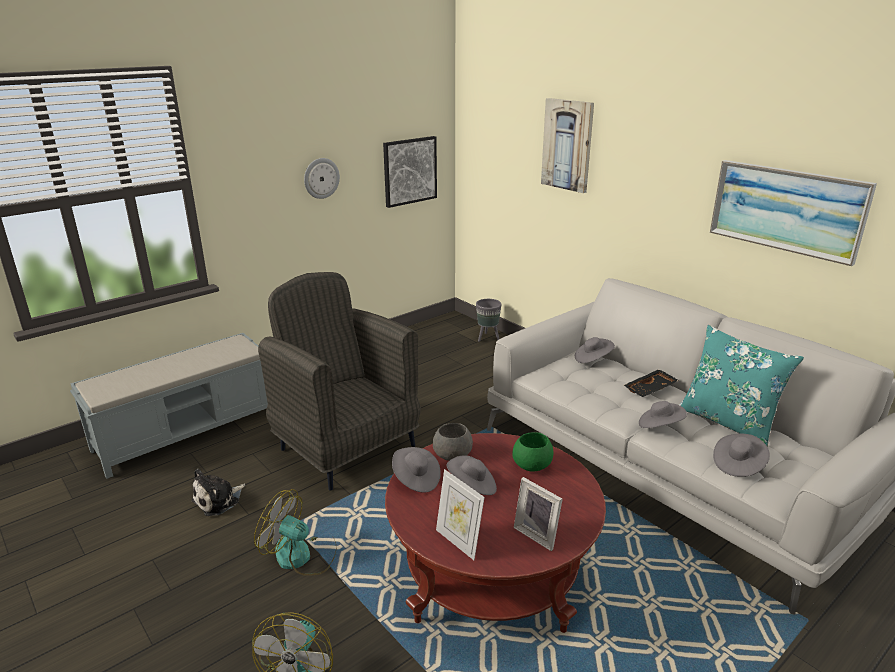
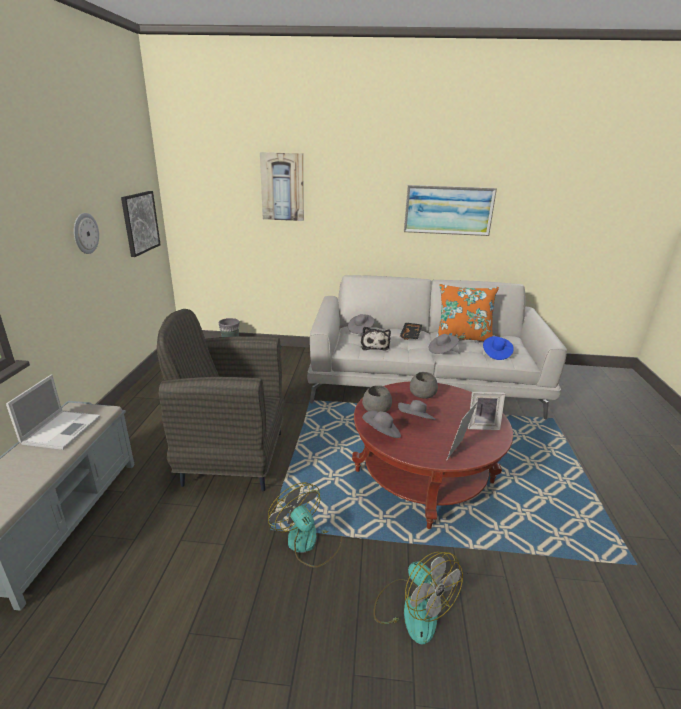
camera: 45 degrees left, 0 degrees up
plush toy [192,469,245,516] -> plush toy moved to [361,327,391,351]
fan [254,489,336,575] -> fan turned 75 degrees clockwise [268,482,342,568]
picture frame [436,469,485,560] -> picture frame turned 120 degrees clockwise [447,401,478,460]
green bowl [512,432,554,472] -> grey bowl [410,372,438,399]
turquoise pillow [679,325,804,447] -> orange pillow [436,284,499,341]
grey hat [713,433,770,477] -> blue hat [483,336,514,360]
none -> laptop [6,375,100,450]

